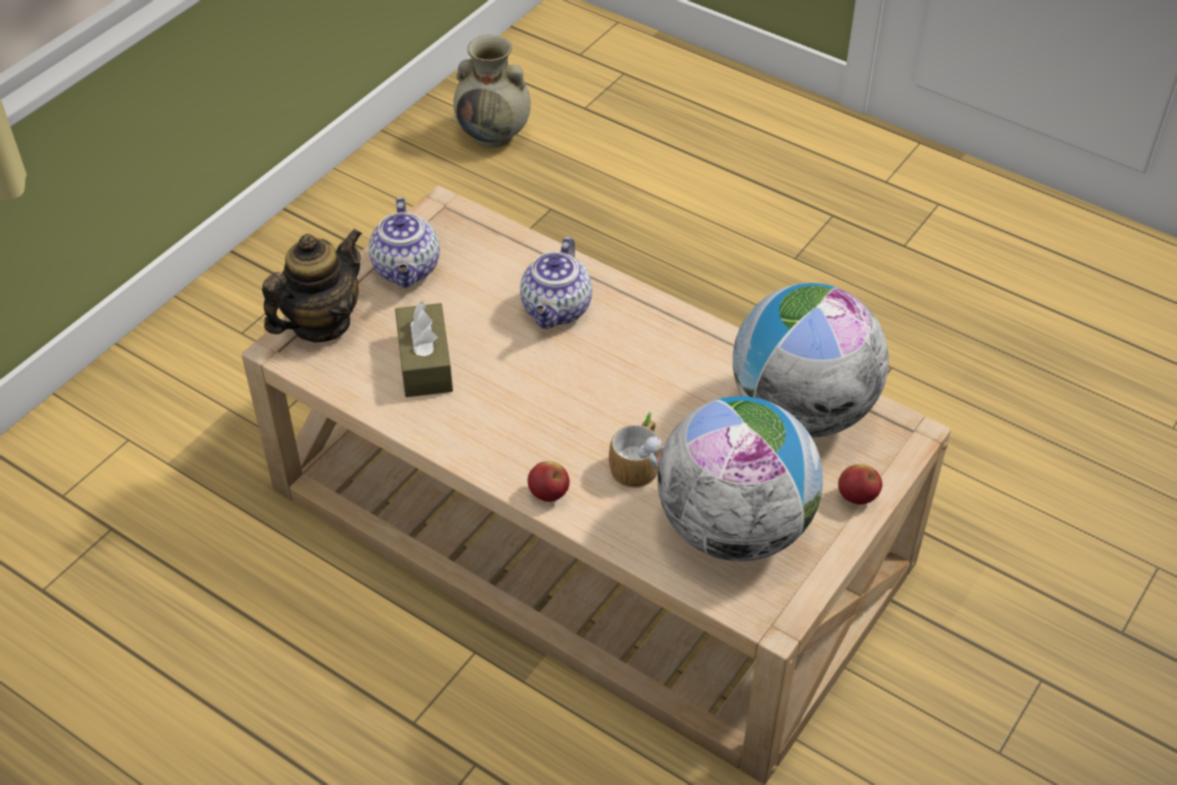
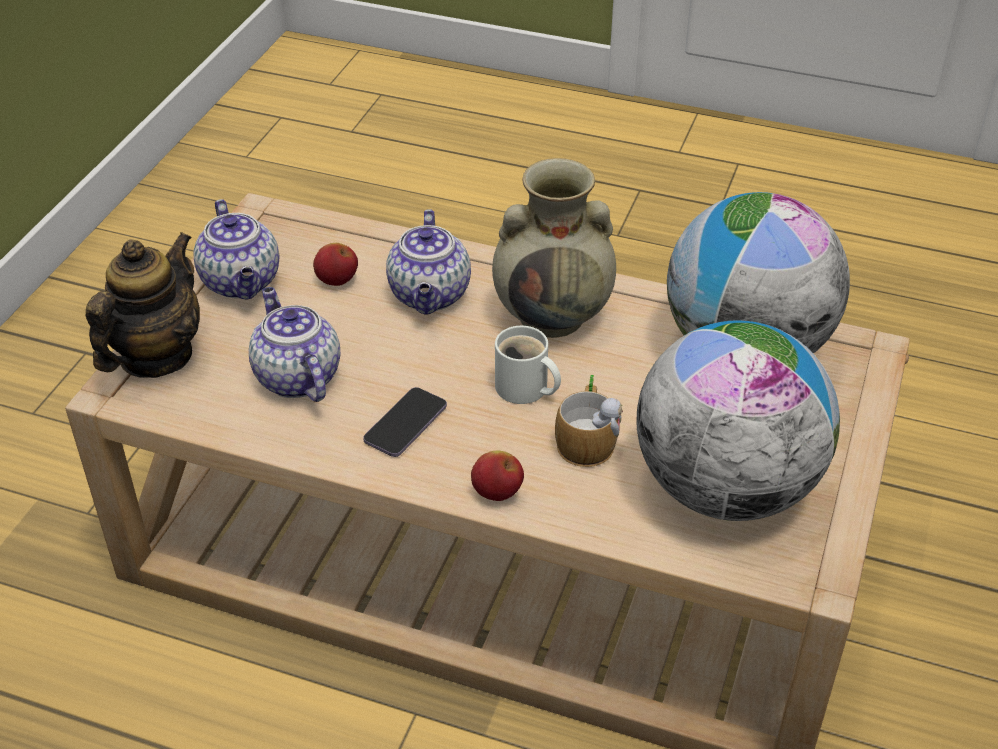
camera: 15 degrees left, 5 degrees down
brown tissue box [395,301,453,397] -> teapot [249,287,340,402]
beige vase [453,35,531,148] -> beige vase moved to [492,158,616,338]
apple [838,464,882,505] -> apple moved to [313,243,358,286]
none -> phone [363,387,447,457]
none -> white mug [495,326,561,404]

